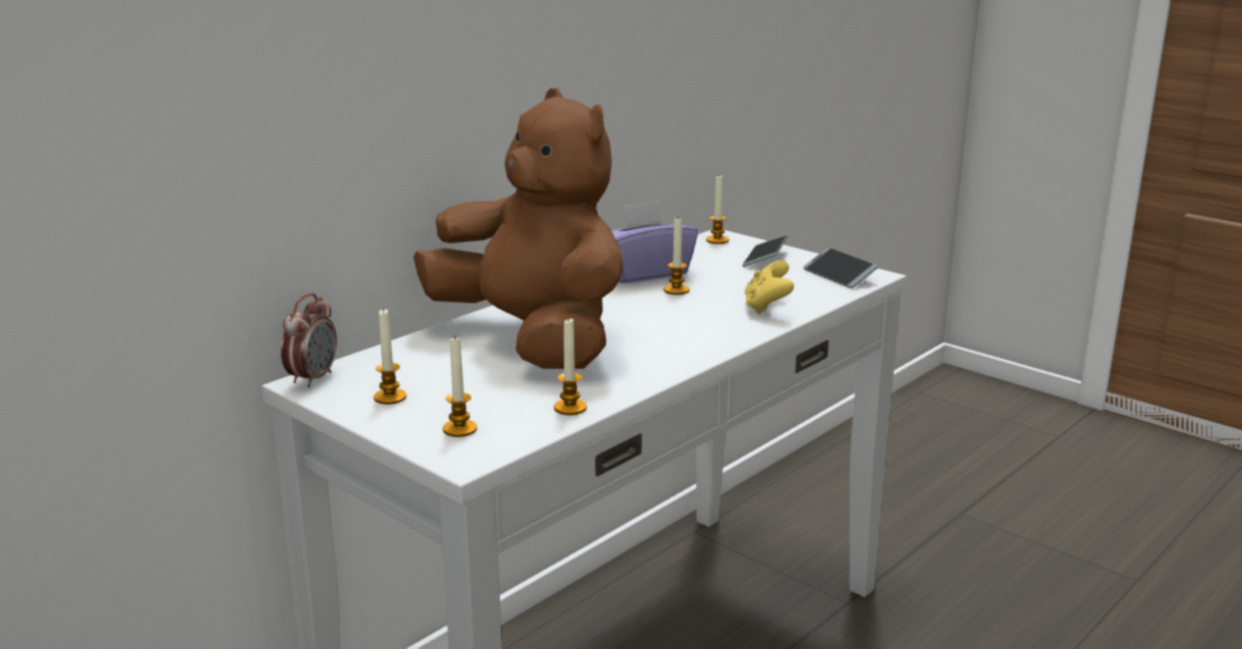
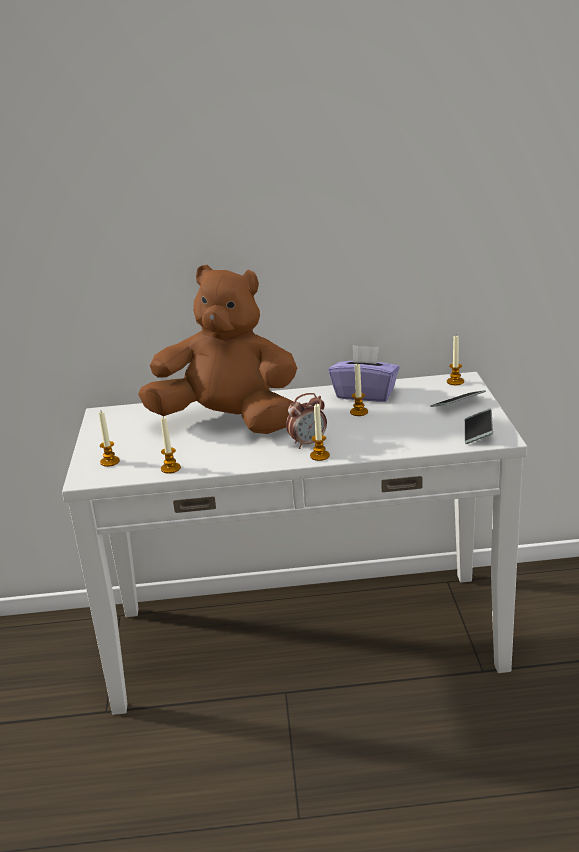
camera: 45 degrees right, 5 degrees up
alarm clock [281,293,337,388] -> alarm clock moved to [286,393,327,449]
candle [374,308,406,404] -> candle moved to [310,403,330,461]
brown plush toy [414,88,624,369] -> brown plush toy turned 75 degrees counterclockwise [138,265,297,434]
yellow game controller [745,260,794,314] -> none

